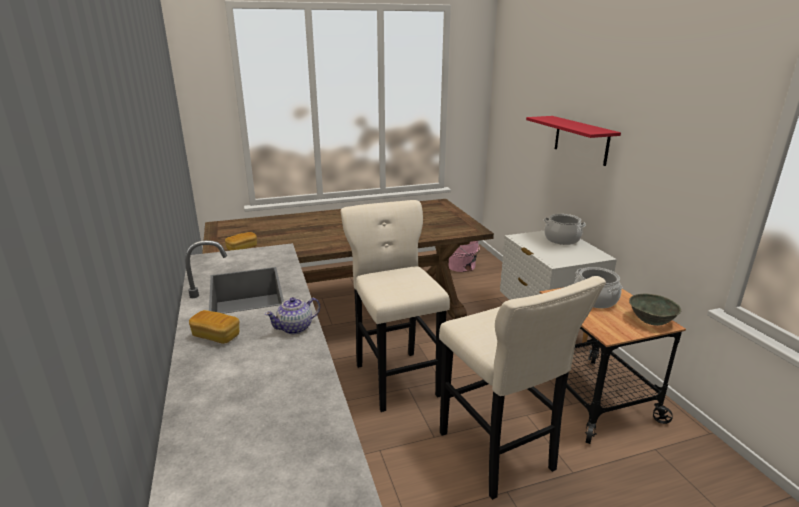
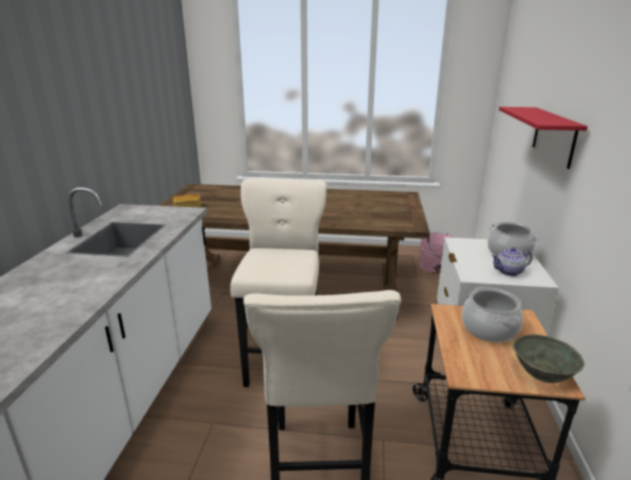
camera: 25 degrees right, 0 degrees up
bread [189,310,239,344] -> none
teapot [265,297,320,334] -> teapot moved to [491,247,533,276]

